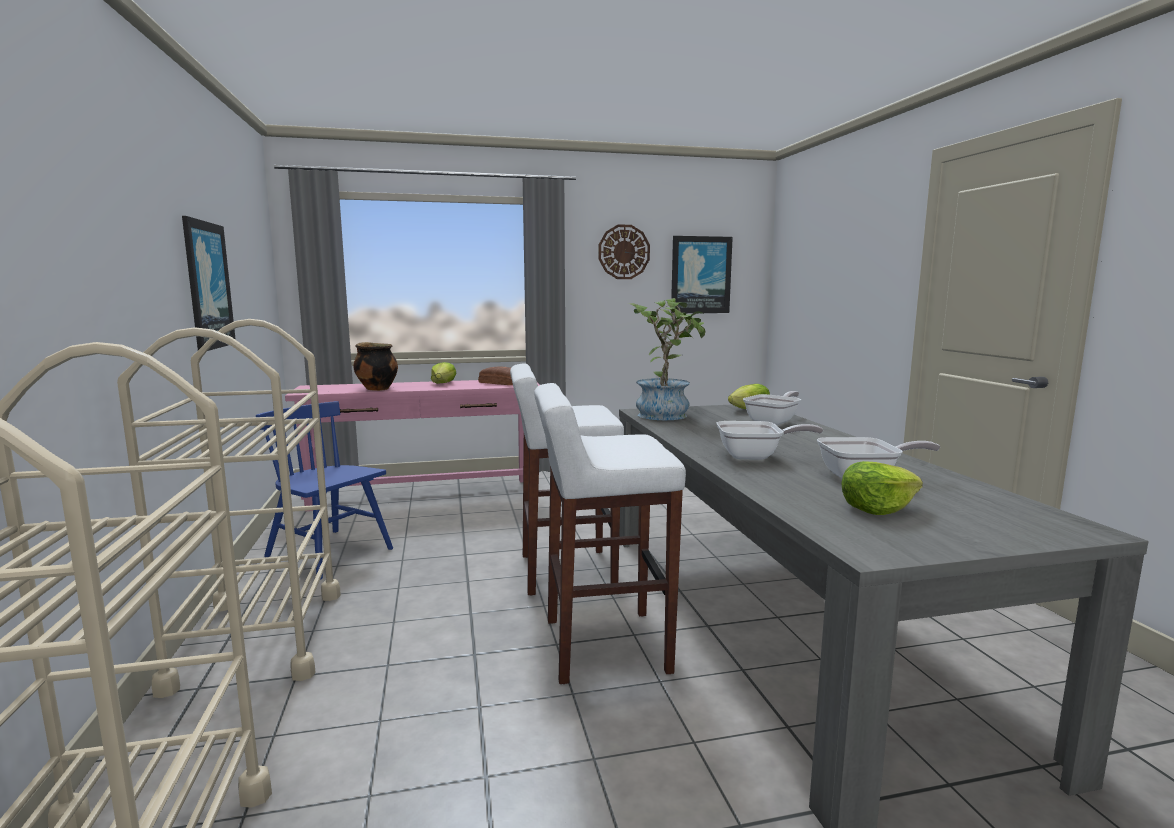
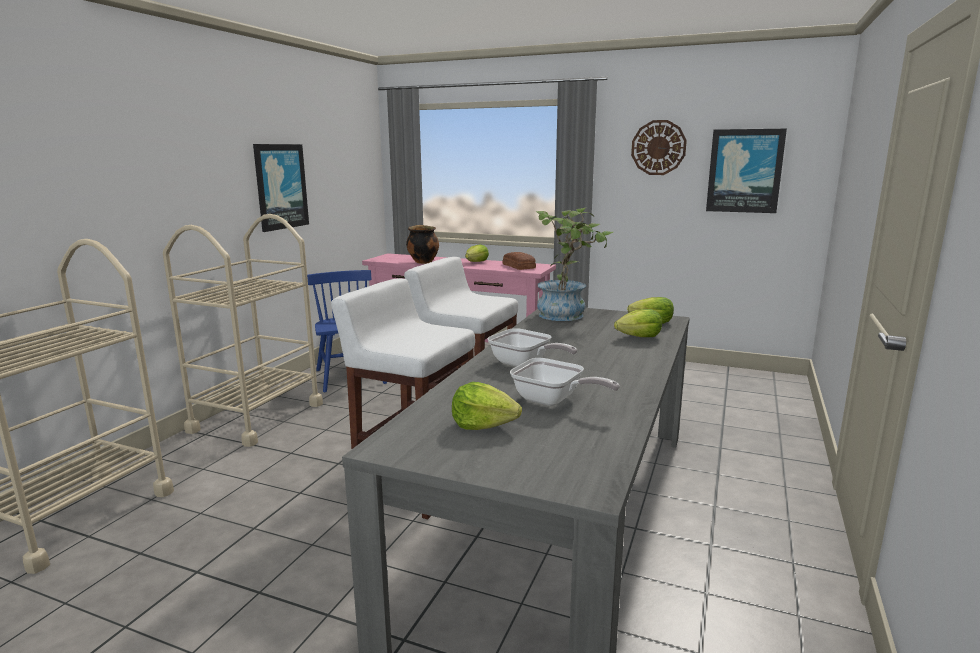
camera: 35 degrees right, 5 degrees up
frying pan [743,391,801,425] -> lettuce [614,309,662,337]

